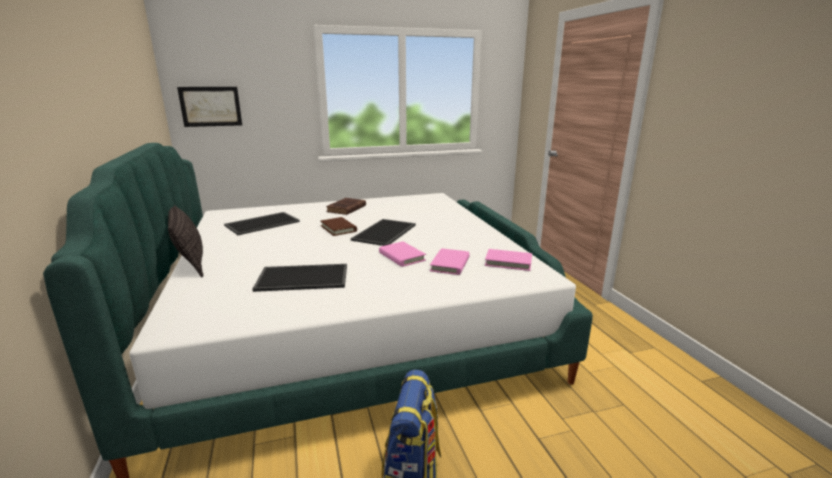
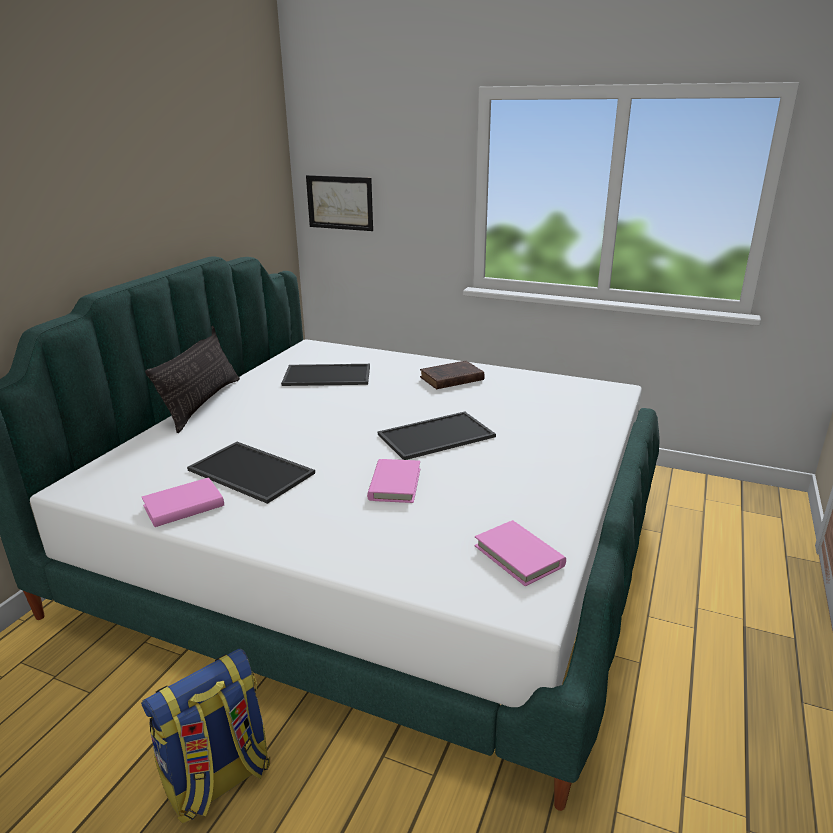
camera: 40 degrees right, 5 degrees up
brown book [320,217,357,236] -> none
pink book [430,248,470,275] -> pink book moved to [142,477,224,527]

